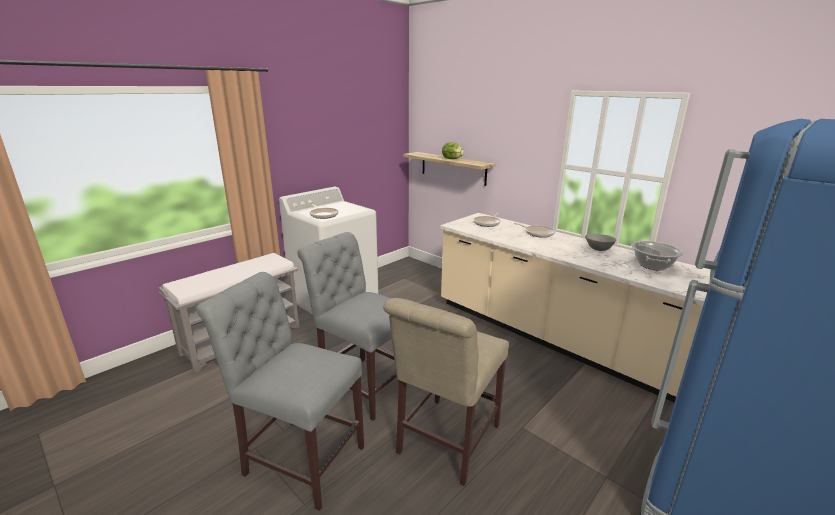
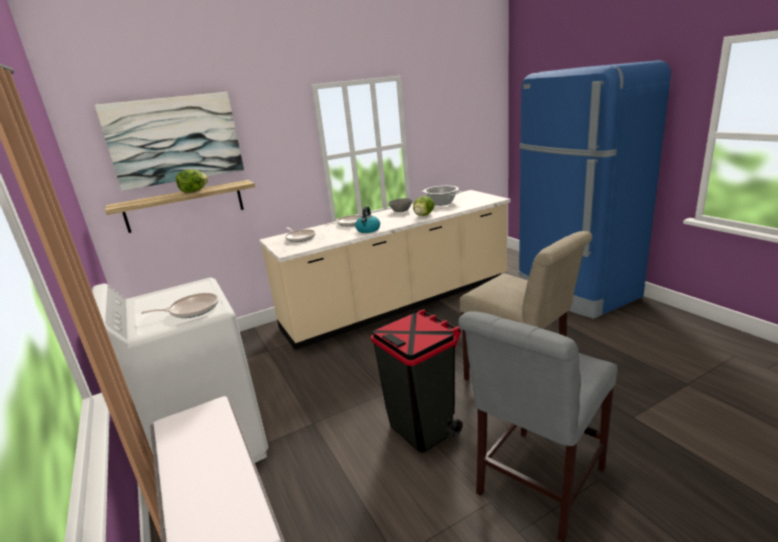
camera: 70 degrees left, 0 degrees up
grey chair [297,232,397,421] -> black trash can [371,310,463,453]
none -> picture [95,92,244,191]
none -> kettle [355,206,380,233]
none -> lettuce [413,196,434,216]

